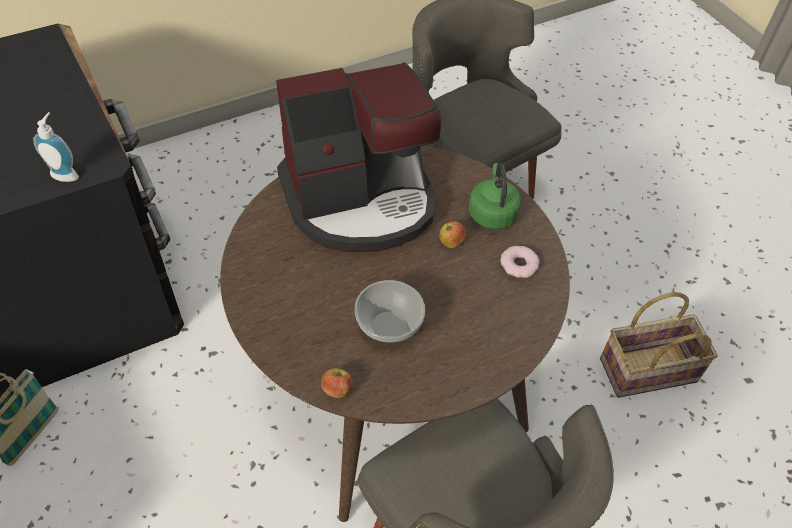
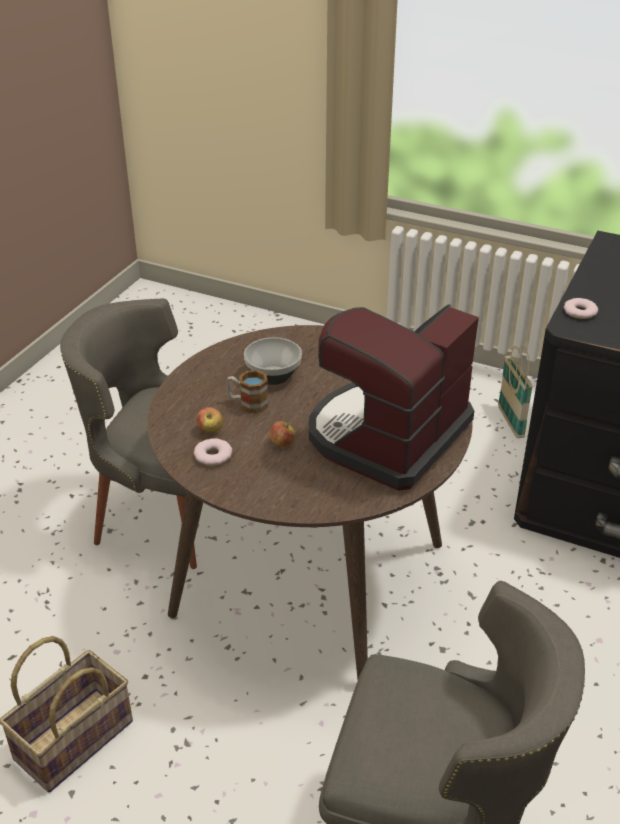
camera: 145 degrees right, 15 degrees down
soap dispenser [33,112,79,182] -> donut [564,298,598,319]
apple [321,368,353,398] -> apple moved to [196,407,223,433]
green kettle [469,163,521,230] -> none
none -> mug [226,370,268,413]

